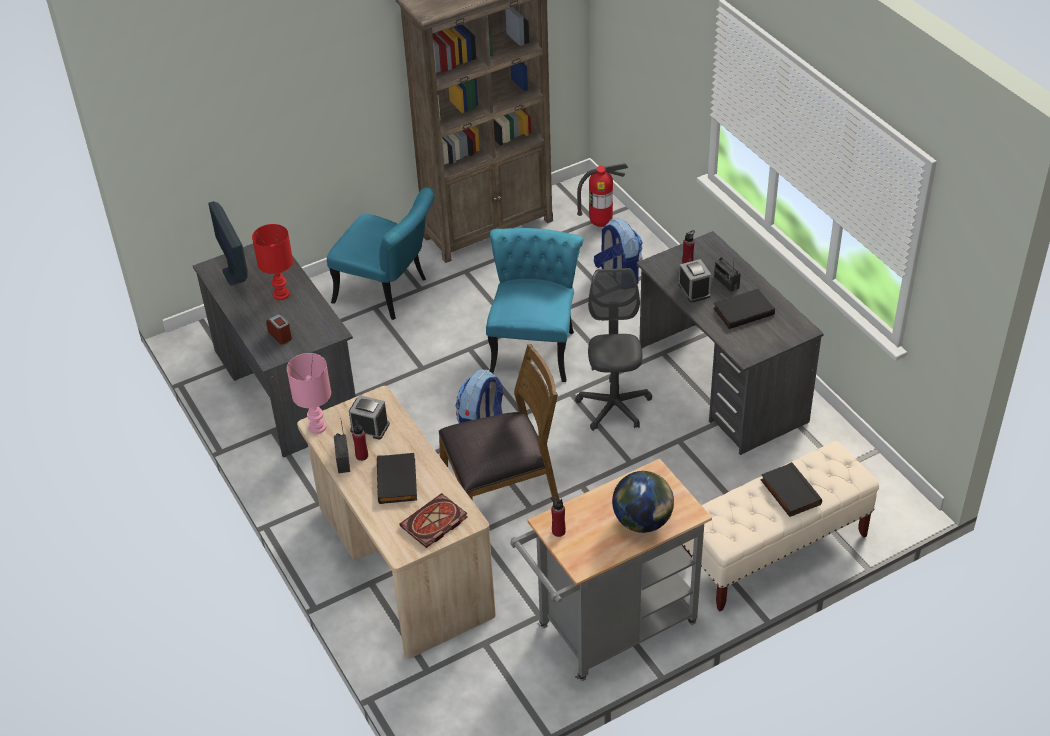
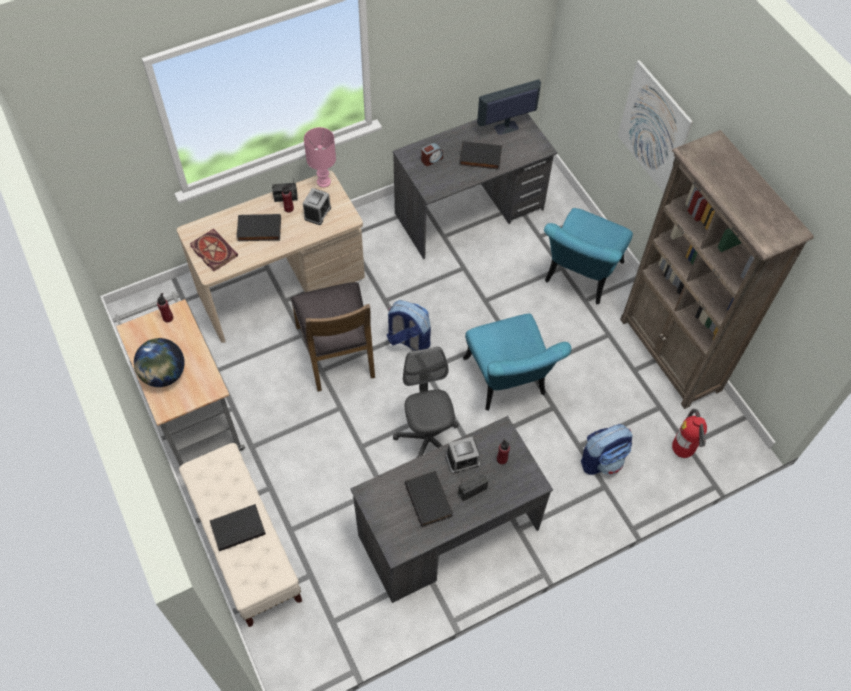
camera: 90 degrees right, 15 degrees up
red table lamp [252,224,293,300] -> black book [459,141,502,170]
turquoise chair [486,228,584,382] -> turquoise chair turned 60 degrees clockwise [463,314,571,411]
grey office chair [575,268,652,431] -> grey office chair turned 105 degrees counterclockwise [393,347,459,457]
none -> picture [618,60,693,193]

